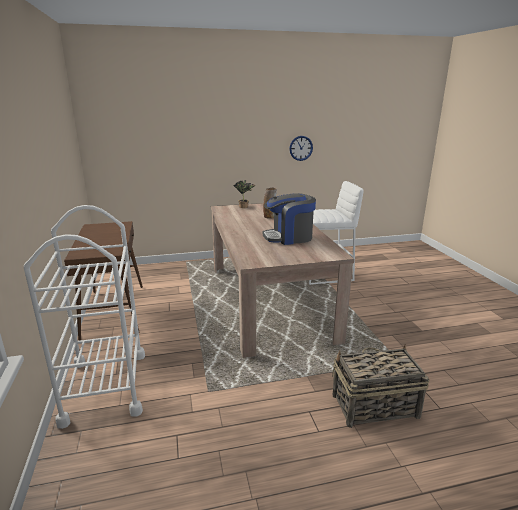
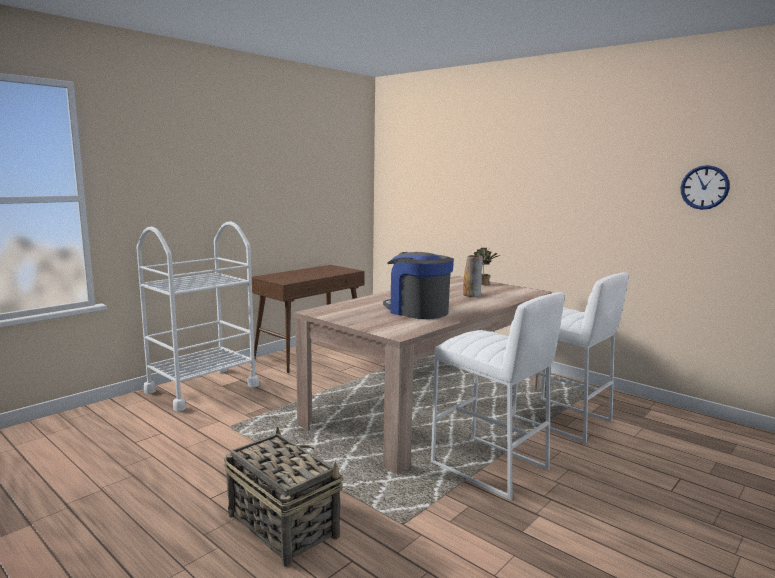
camera: 55 degrees right, 10 degrees down
wall clock [289,136,313,161] -> wall clock moved to [681,165,730,210]
none -> white stool [431,292,565,500]

